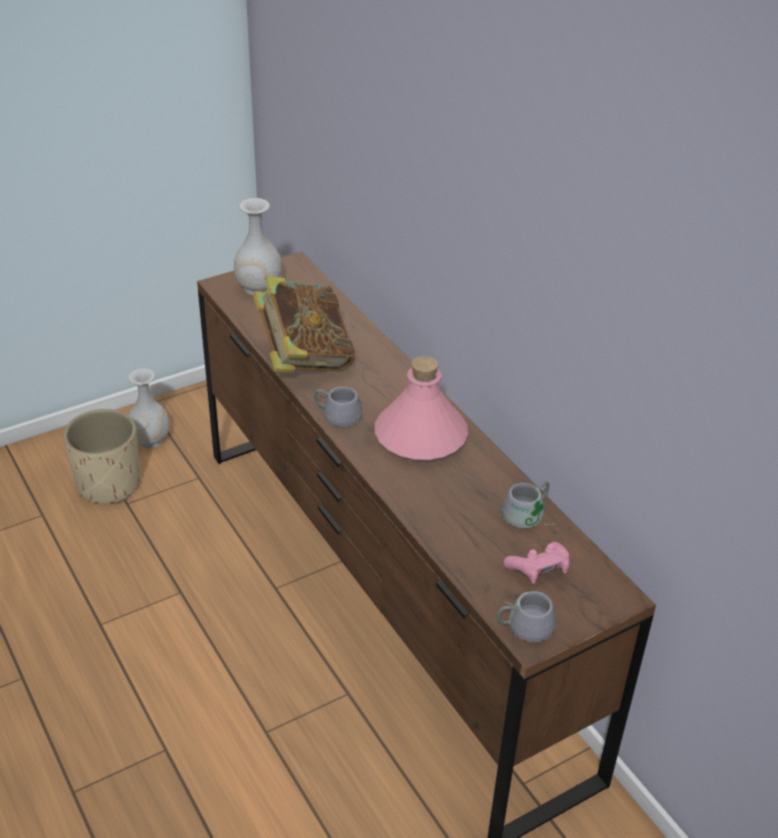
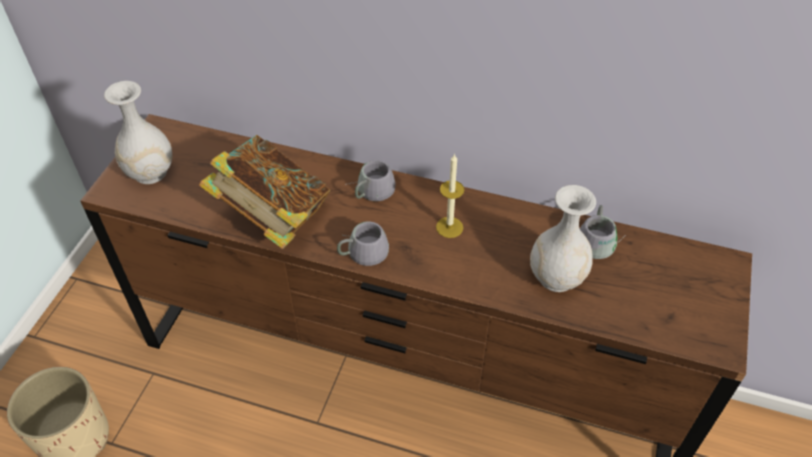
camera: 40 degrees left, 10 degrees up
white vase [128,368,170,448] -> white vase moved to [530,185,596,292]
pink bottle [375,356,468,461] -> candle [436,153,464,238]
grey mug [497,591,556,642] -> grey mug moved to [346,160,396,201]
pink game controller [504,542,569,584] -> none

